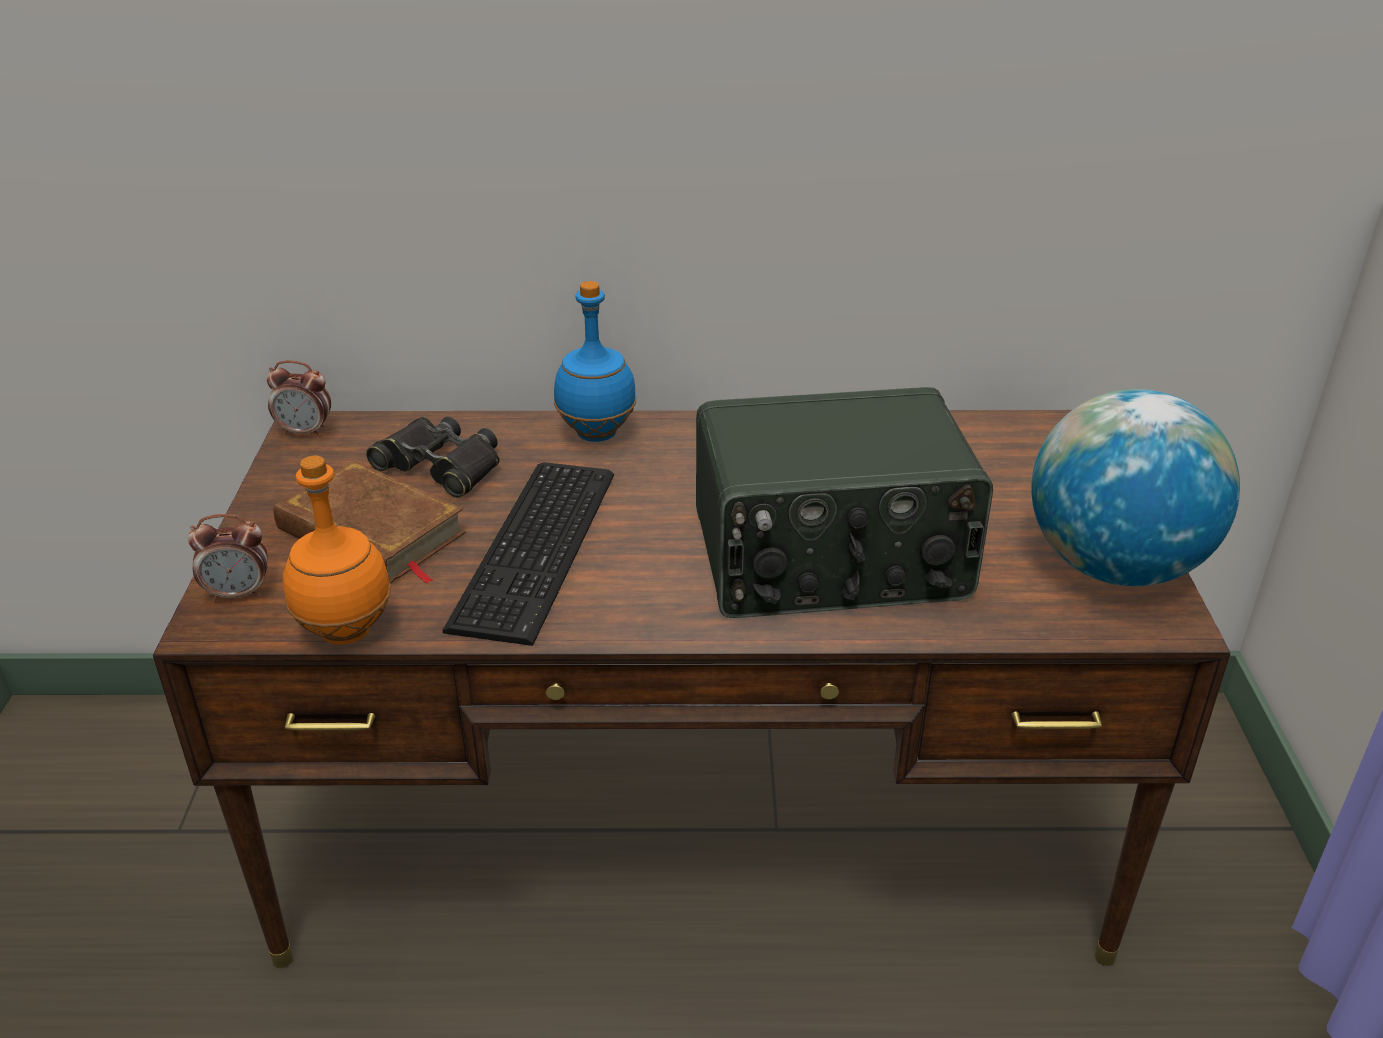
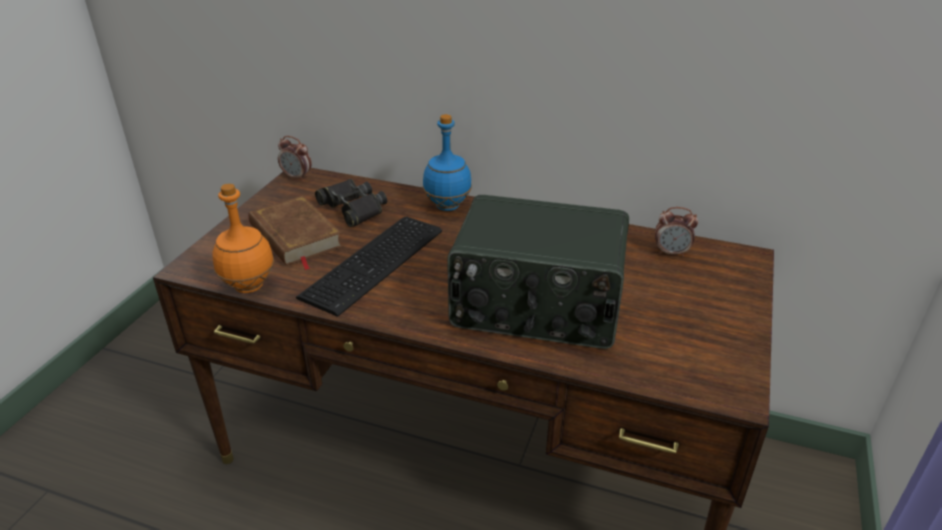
camera: 20 degrees right, 0 degrees up
alarm clock [188,514,268,602] -> alarm clock moved to [655,207,698,257]
globe [1031,389,1240,586] -> none

